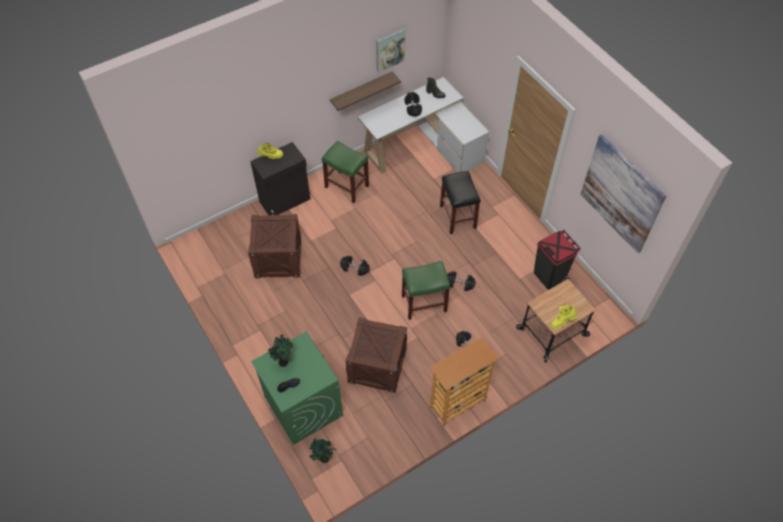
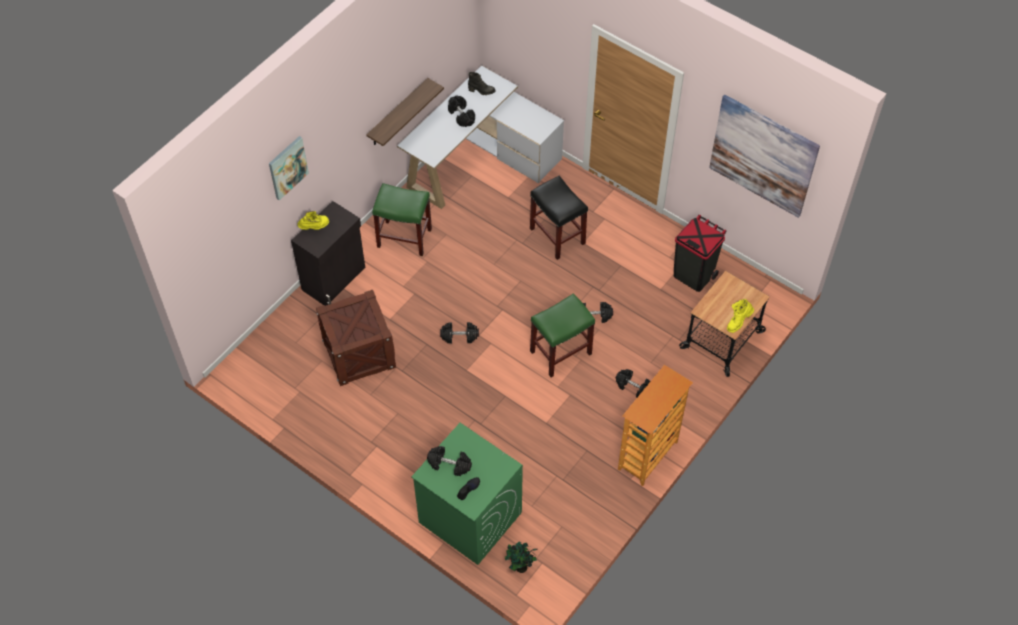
camera: 20 degrees left, 0 degrees up
potted plant [268,335,293,367] -> black dumbbell [427,446,472,476]
crate [346,317,407,393] -> none
picture [376,28,405,73] -> picture moved to [269,136,309,200]

